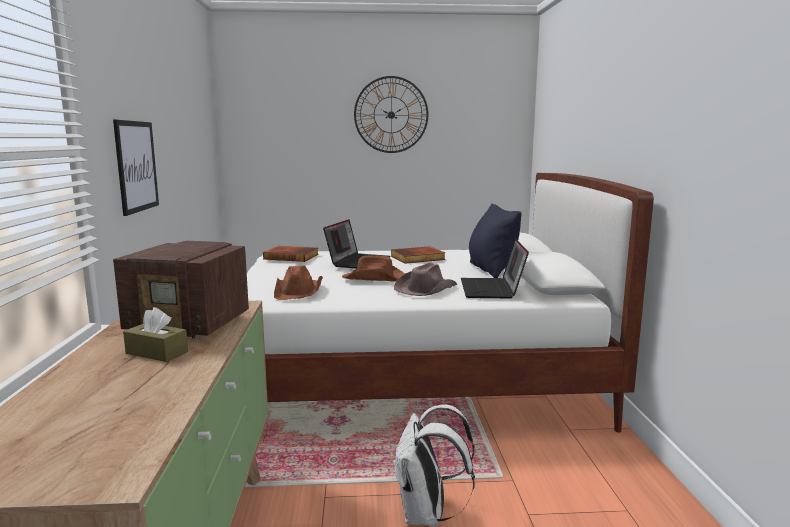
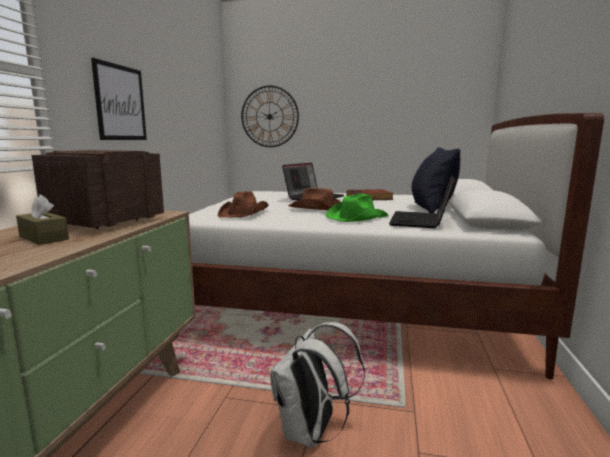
camera: 15 degrees right, 0 degrees up
radio [113,241,249,338] -> radio turned 90 degrees clockwise [32,150,164,229]
book [263,246,319,262] -> none
wall clock [354,76,428,153] -> wall clock moved to [241,85,299,147]
brown hat [394,262,457,296] -> green hat [325,193,389,222]

